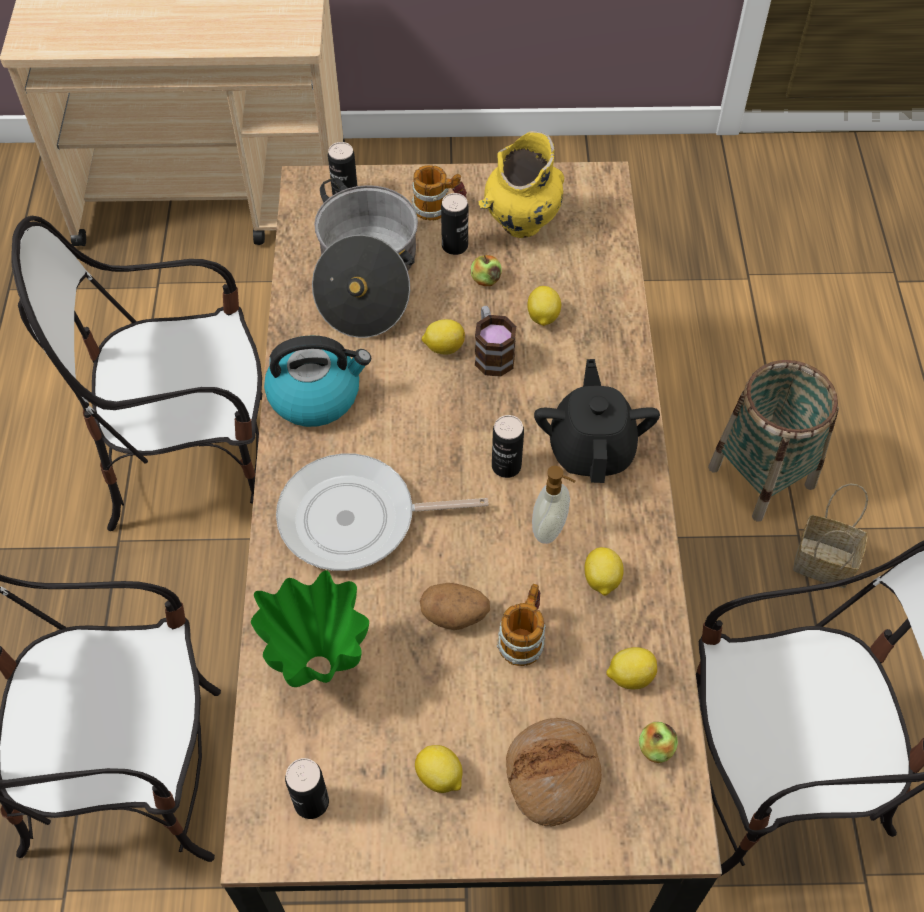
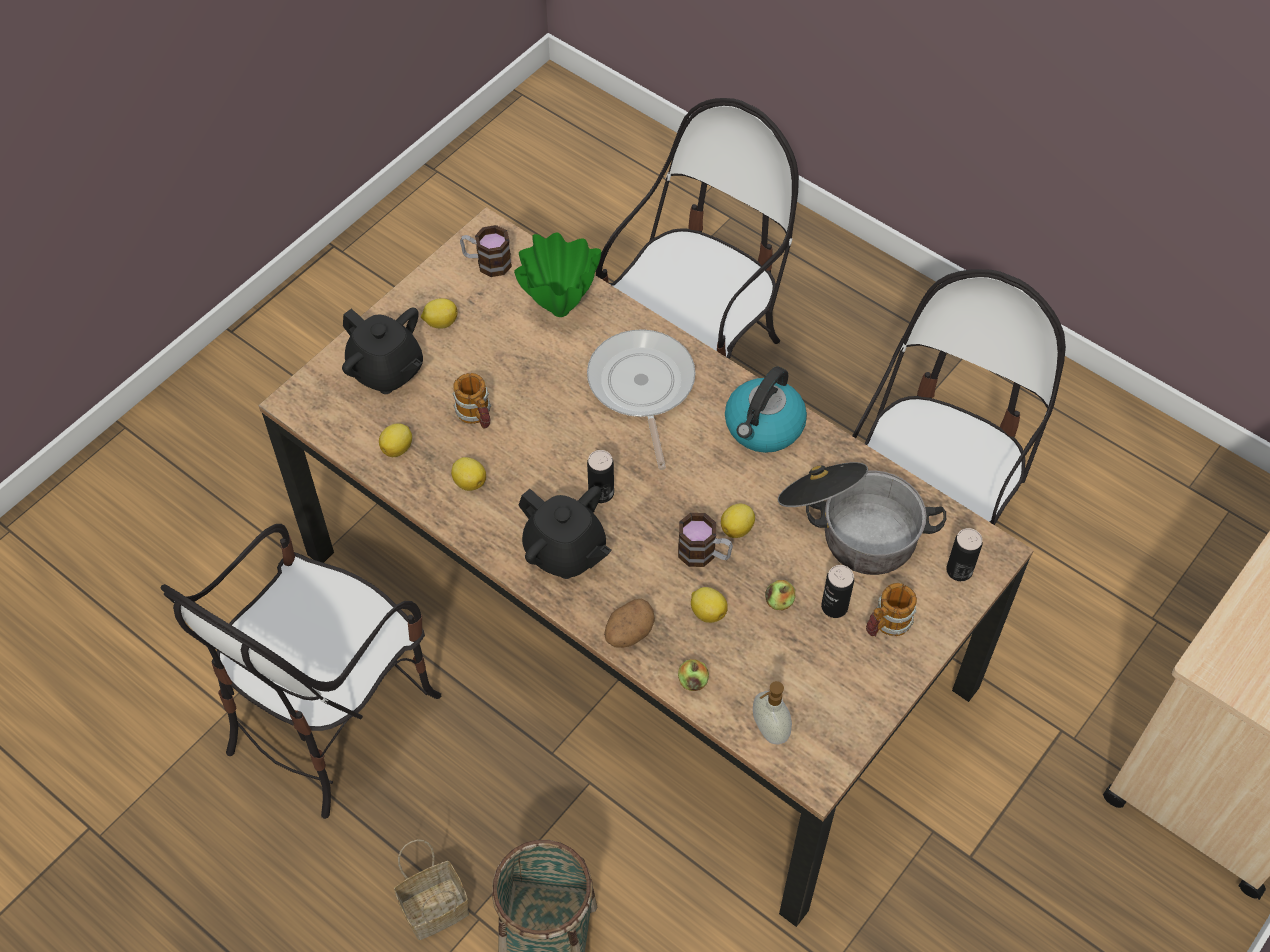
camera: 130 degrees right, 0 degrees up
frying pan [276,453,489,571] -> frying pan turned 45 degrees counterclockwise [587,329,696,470]
can [285,758,329,819] -> mug [460,225,512,277]
potato [420,583,490,630] -> potato moved to [604,598,655,648]
yellow vase [479,131,564,238] -> none
bread [506,718,602,826] -> black teapot [342,308,423,394]
soap dispenser [532,466,576,544] -> soap dispenser moved to [753,681,792,744]
apple [639,722,678,763] -> apple moved to [678,659,709,691]

